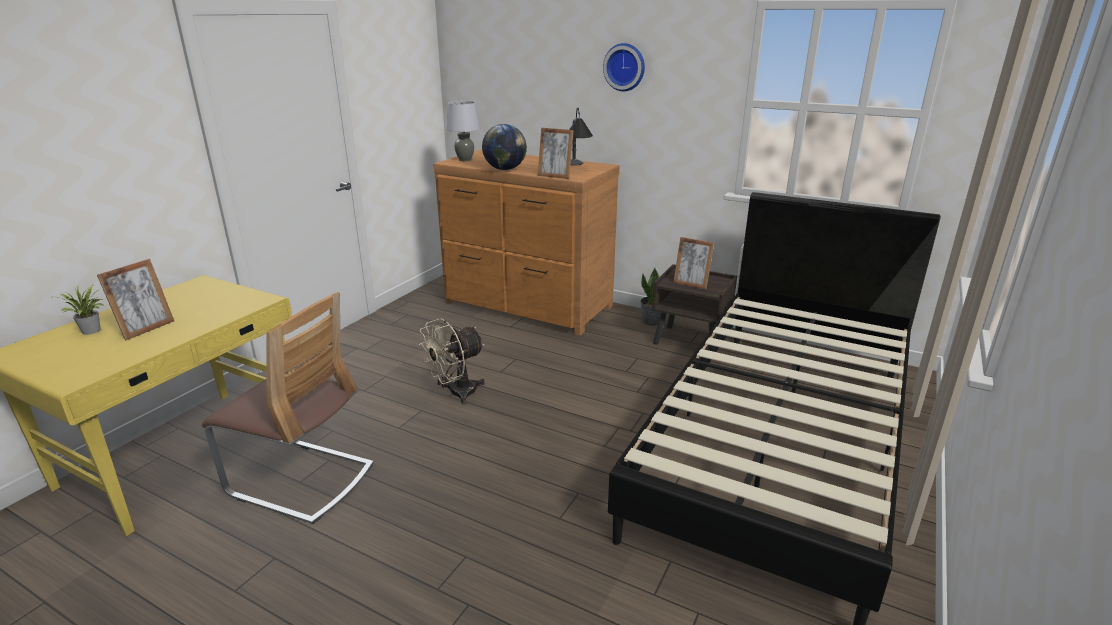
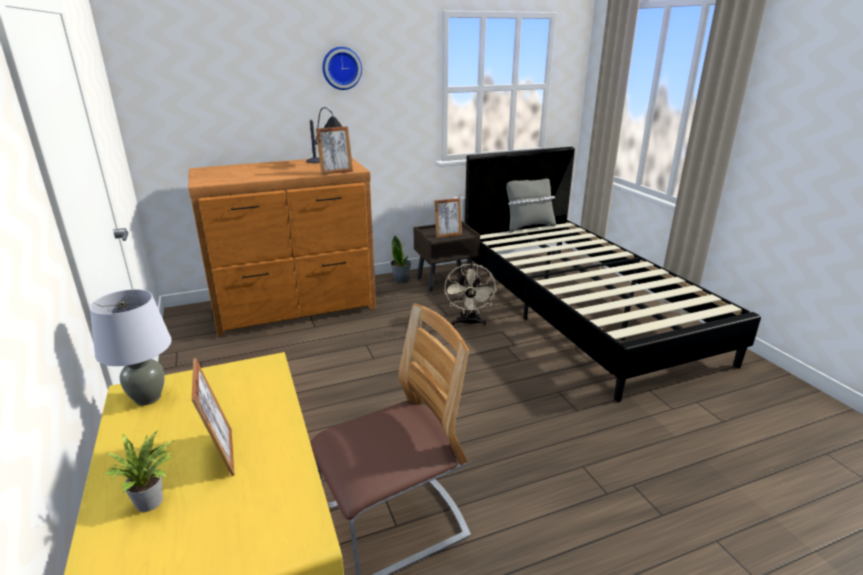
camera: 50 degrees left, 0 degrees up
beige fan [419,318,485,405] -> beige fan moved to [444,263,496,326]
grey table lamp [446,101,480,161] -> grey table lamp moved to [90,289,172,406]
globe [482,124,527,170] -> none
none -> grey pillow [506,179,556,233]

